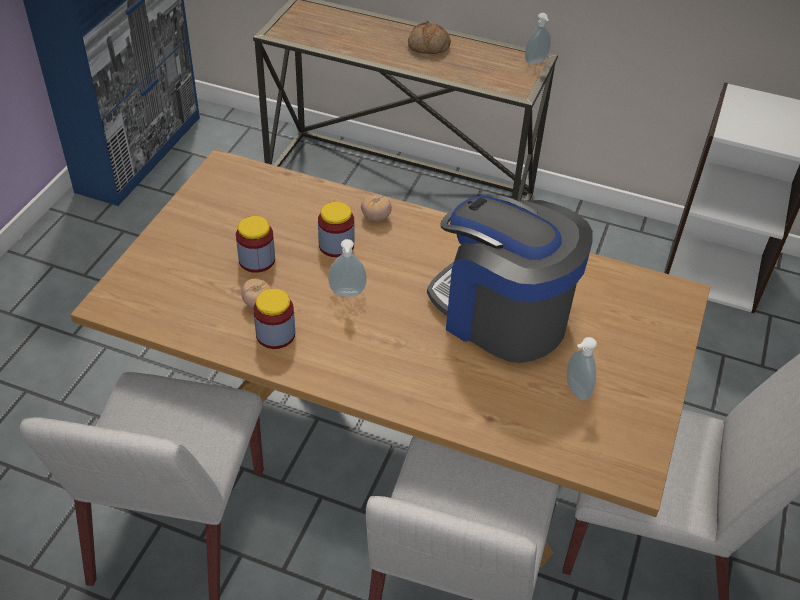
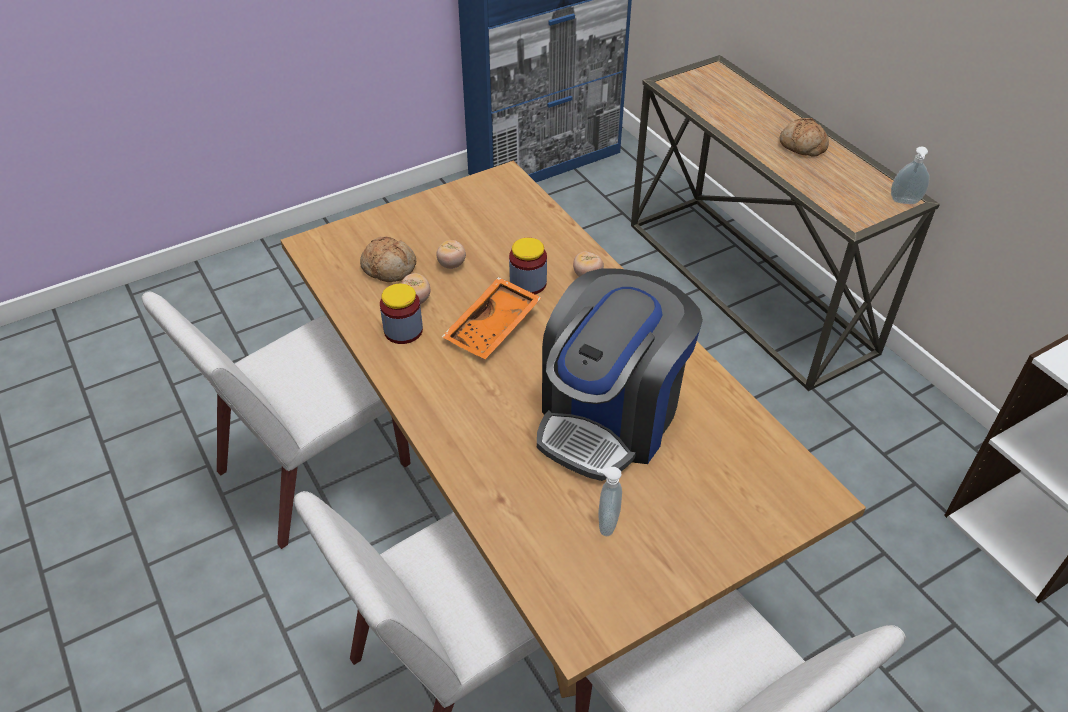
camera: 40 degrees right, 0 degrees up
jar [236,216,275,273] -> tomato [436,240,466,269]
soap dispenser [328,239,367,297] -> orange tray [442,277,542,359]
coffee machine [427,195,593,363] -> coffee machine turned 135 degrees counterclockwise [537,268,703,481]
none -> bread [360,237,416,282]

